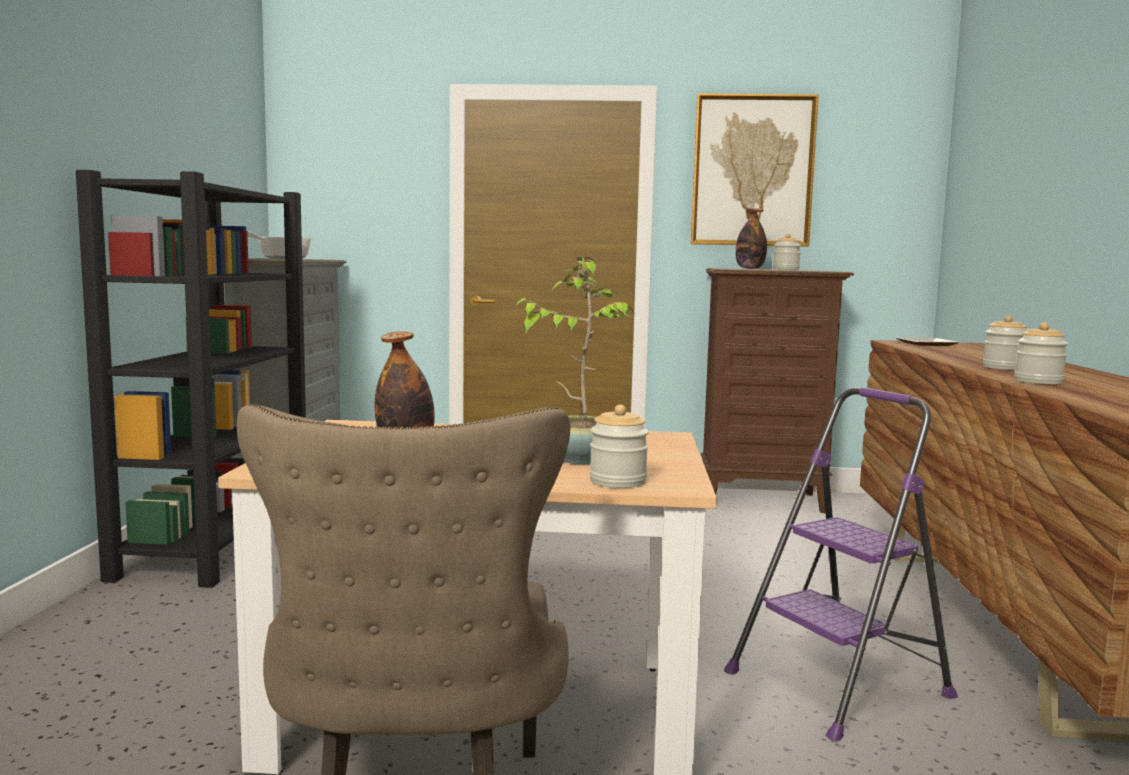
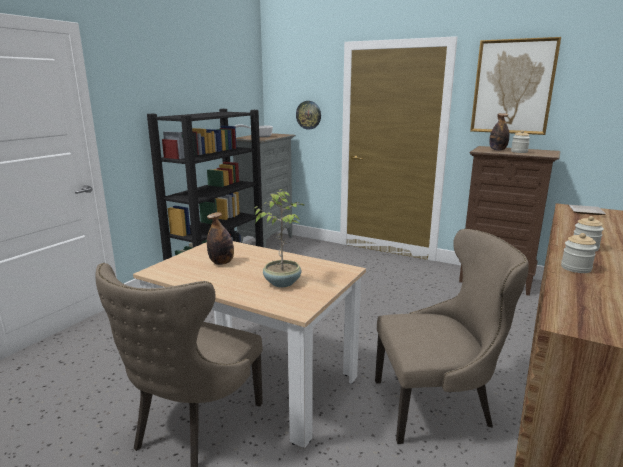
camera: 25 degrees right, 10 degrees up
jar [590,404,649,488] -> none
purple step ladder [724,387,958,741] -> beige chair [375,229,529,444]
none -> wall clock [296,101,321,130]

